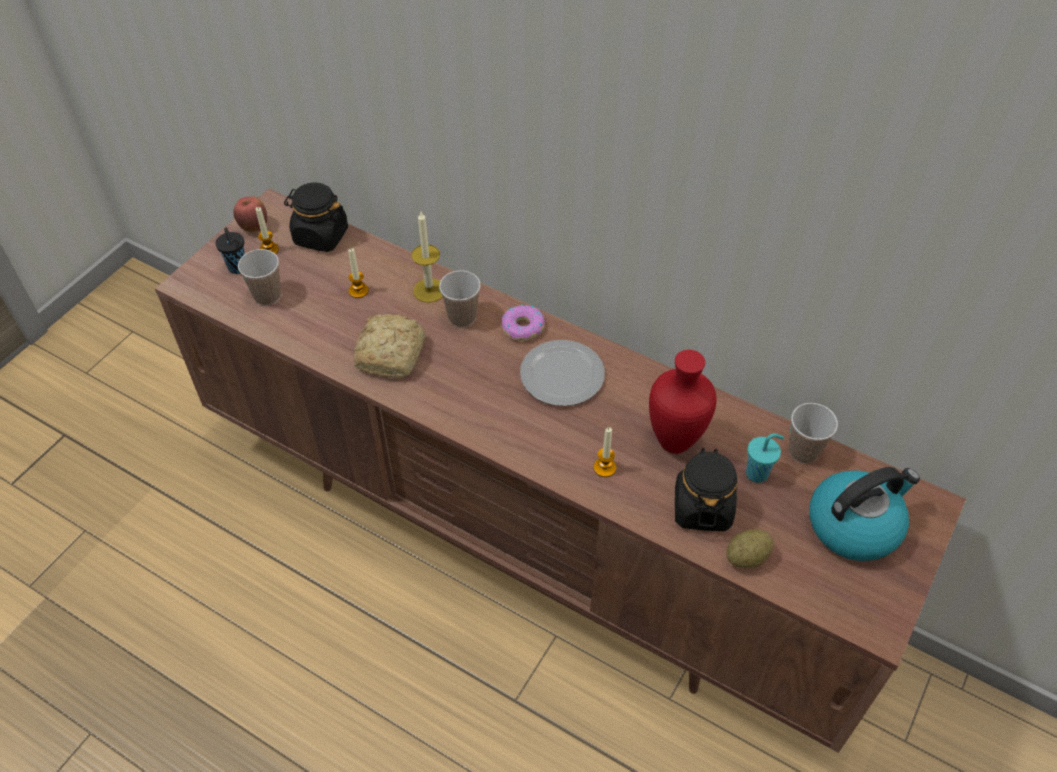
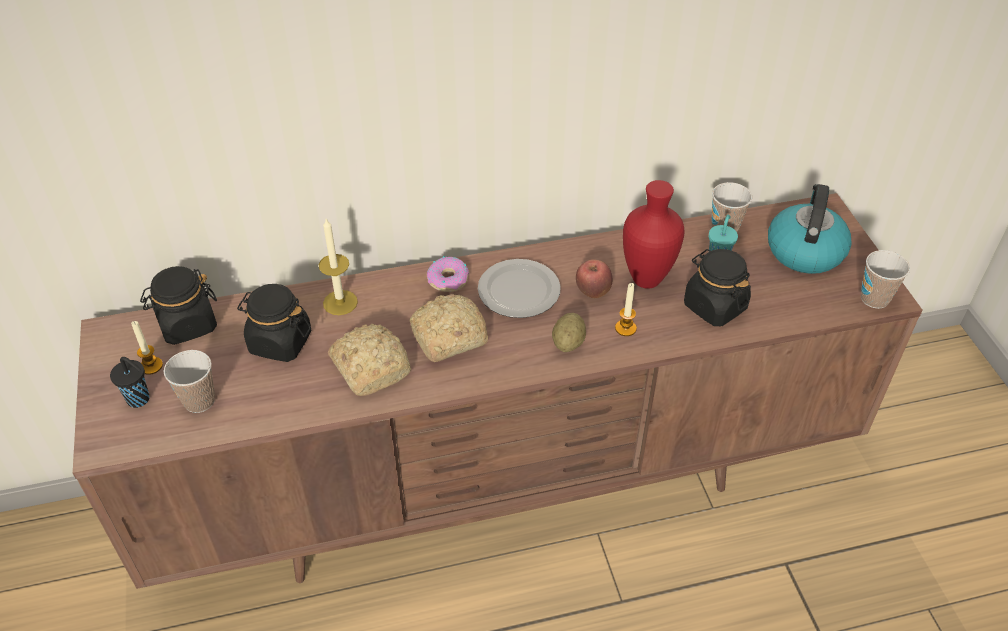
camera: 45 degrees left, 5 degrees down
apple [233,196,267,232] -> apple moved to [576,259,613,298]
candle [348,248,369,298] -> black jar [237,284,312,362]
cup [439,270,481,327] -> cup moved to [861,250,910,309]
potato [726,529,774,568] -> potato moved to [552,313,586,352]
none -> bread [410,294,488,362]

